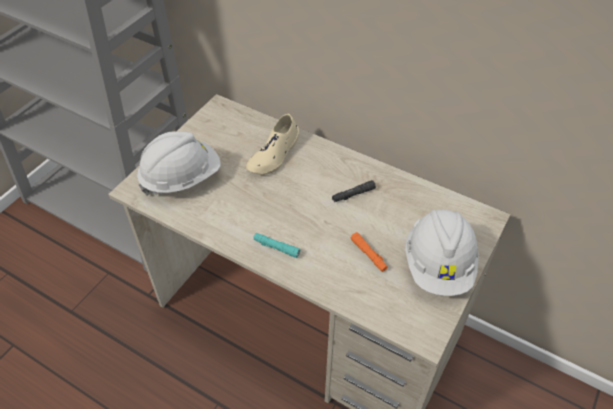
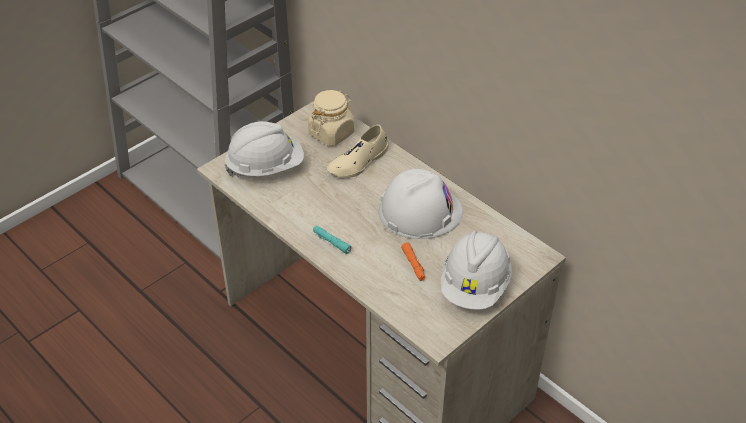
camera: 15 degrees right, 5 degrees down
black flashlight [332,180,376,202] -> white hard hat [378,169,463,239]
none -> beige jar [308,90,354,146]

